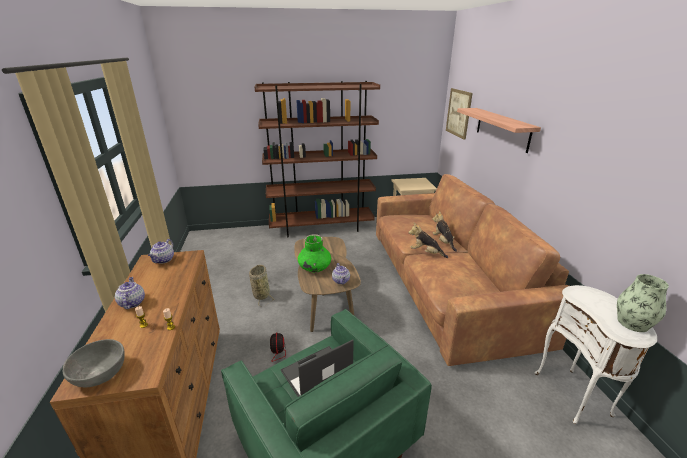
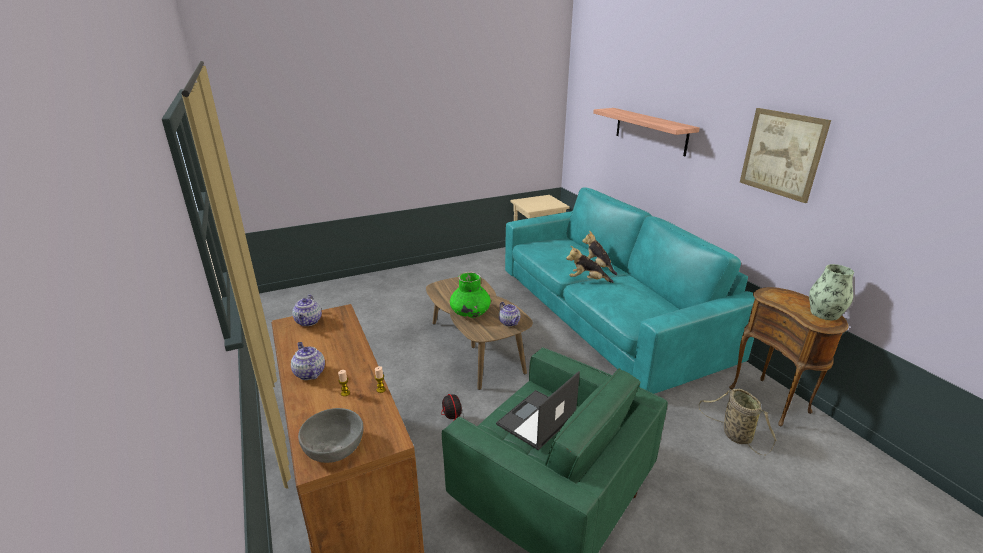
camera: 15 degrees left, 0 degrees up
basket [249,265,275,305] -> basket moved to [699,389,776,455]
brown bookcase [254,81,380,237] -> none
brown sofa [376,174,569,366] -> turquoise sofa [505,187,755,394]
picture [446,88,473,140] -> picture moved to [740,108,831,203]
white side table [534,285,657,424] -> brown side table [729,287,849,426]

